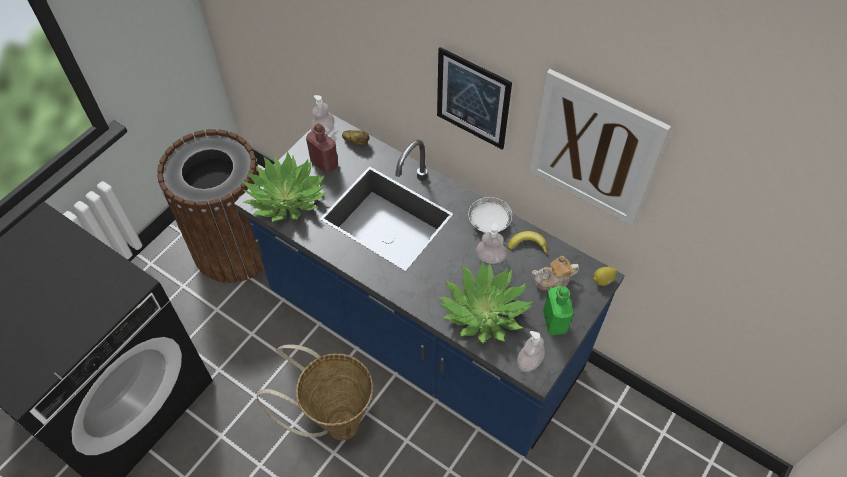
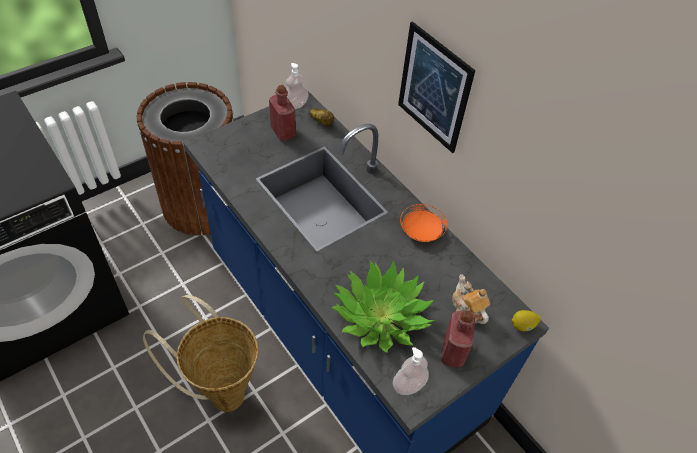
camera: 15 degrees right, 5 degrees down
potted plant [240,151,327,222] -> none
white plate [468,197,512,233] -> orange plate [400,204,447,242]
soap dispenser [476,223,507,264] -> none
banana [508,231,547,255] -> none
picture [529,69,671,226] -> none
teapot [532,256,579,291] -> teapot turned 60 degrees clockwise [452,274,490,324]
green bottle [543,286,574,335] -> red bottle [441,310,475,368]

